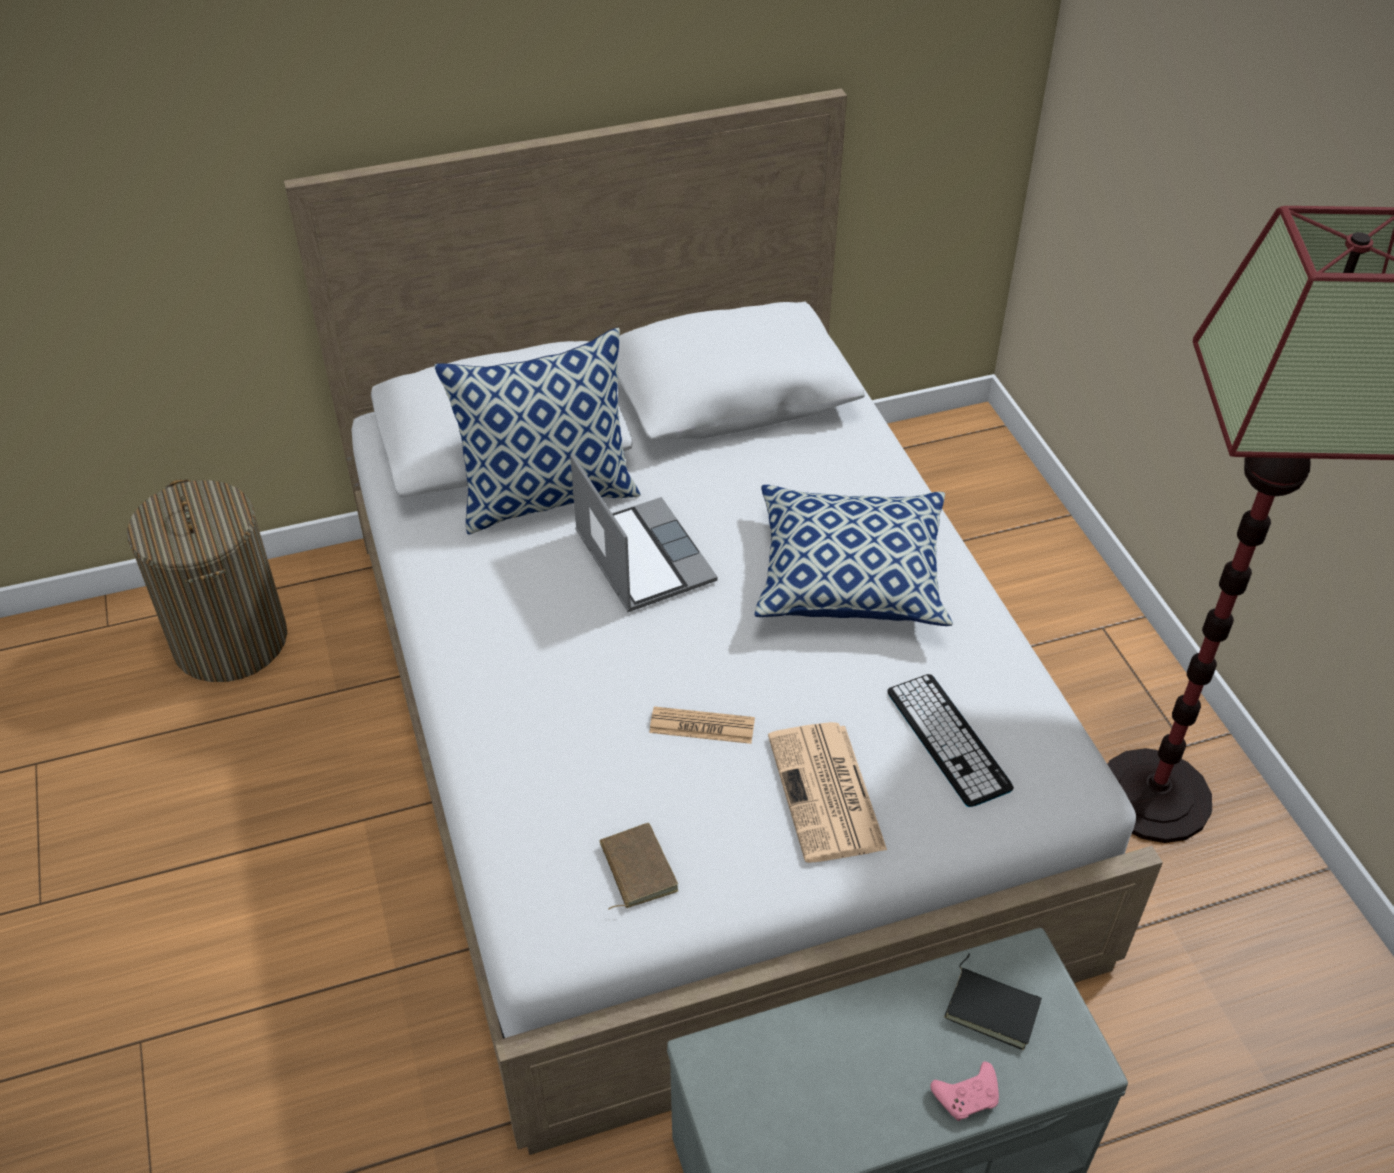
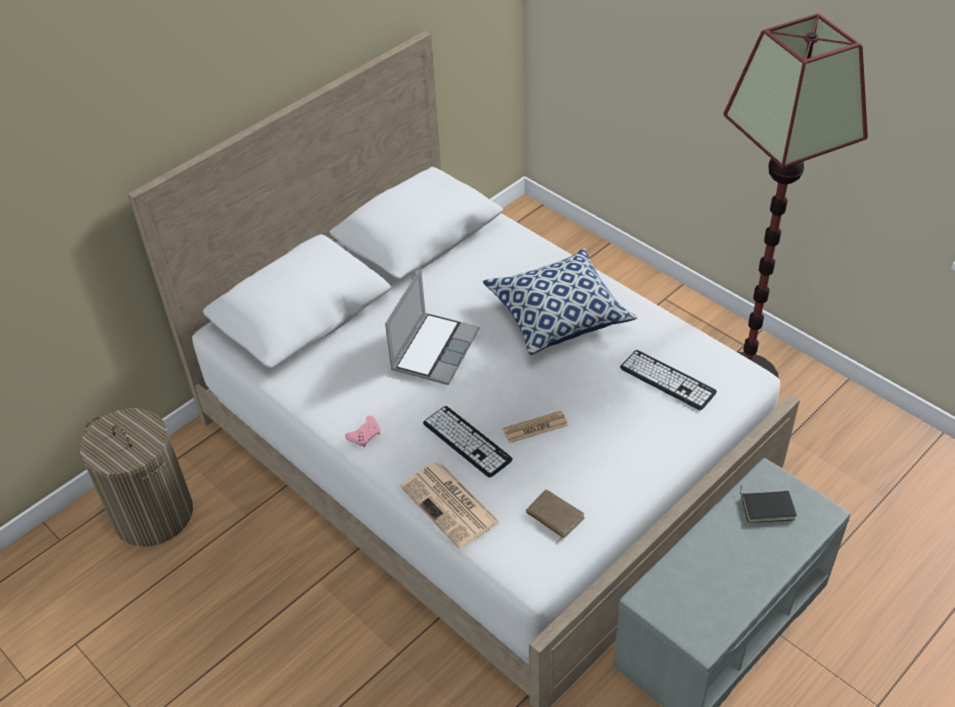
camera: 25 degrees left, 0 degrees up
pillow [434,328,641,535] -> none
laptop [570,454,718,612] -> laptop turned 75 degrees clockwise [385,269,480,385]
newspaper [768,722,887,863] -> newspaper moved to [400,462,500,549]
pink game controller [930,1062,999,1121] -> pink game controller moved to [345,416,380,447]
none -> keyboard [423,406,513,478]

